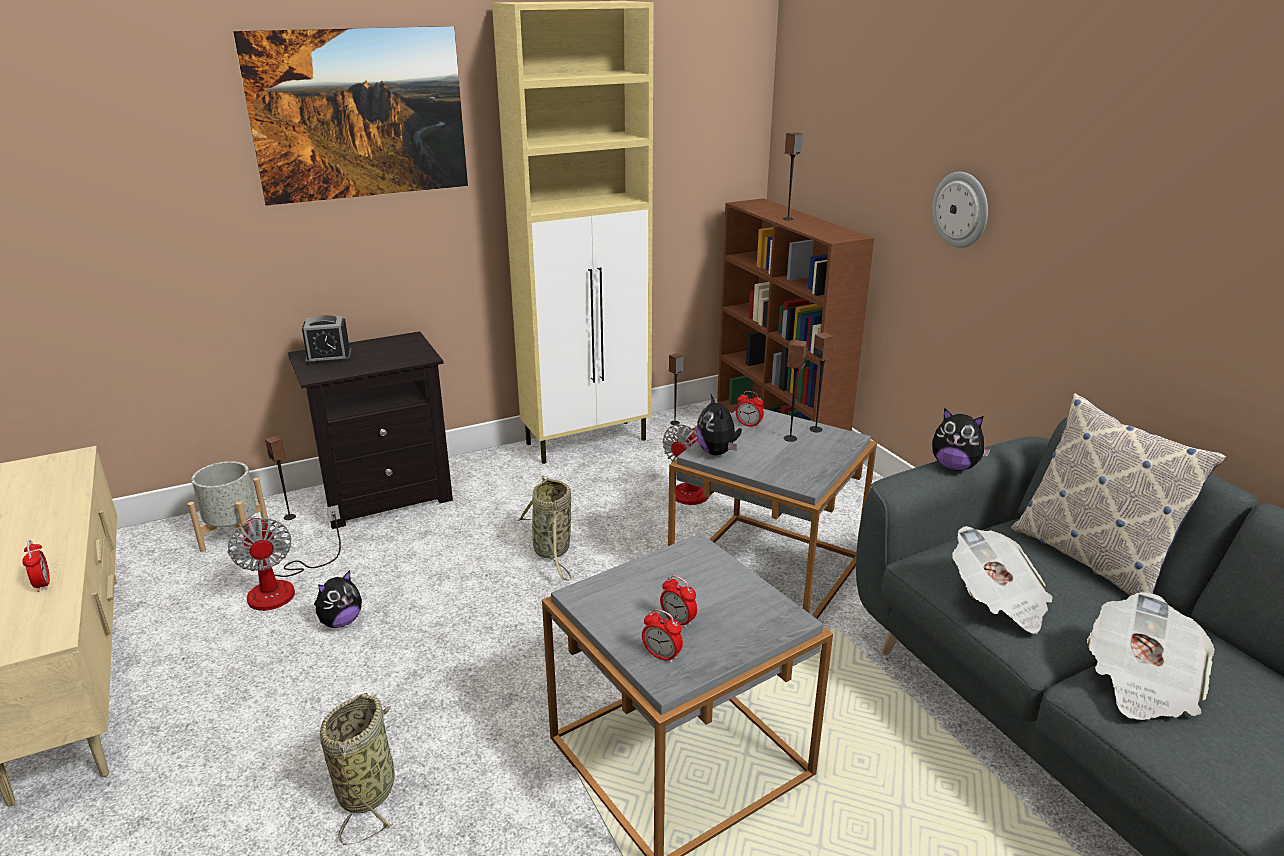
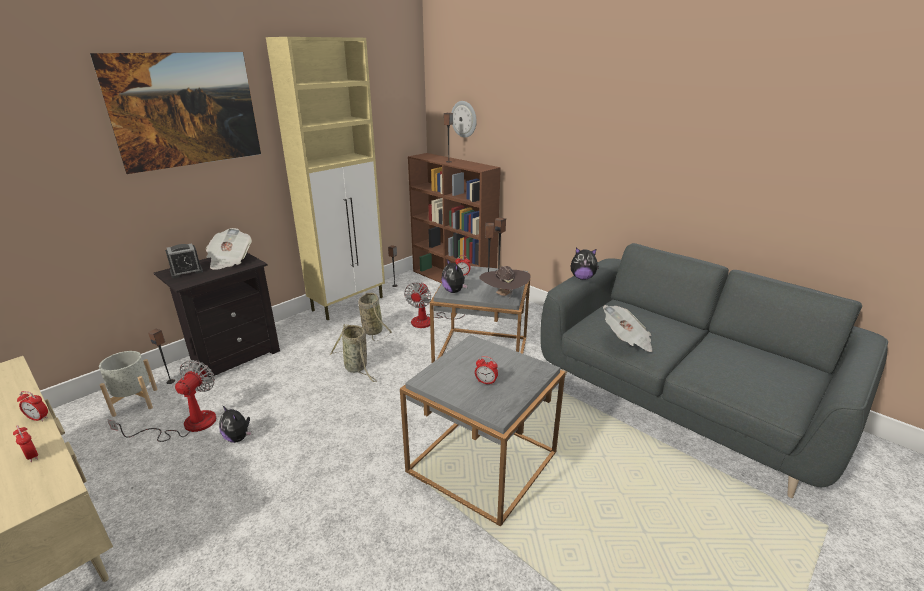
camera: 20 degrees left, 0 degrees up
fan [228,505,341,611] -> fan turned 120 degrees counterclockwise [108,360,216,442]
plush toy [314,570,362,628] -> plush toy turned 105 degrees clockwise [219,405,252,443]
basket [320,693,395,845] -> basket moved to [358,293,392,341]
alarm clock [642,609,683,663] -> alarm clock moved to [17,391,48,421]
wall clock [932,172,988,248] -> wall clock moved to [451,101,477,138]
pillow [1011,393,1226,596] -> none
newspaper [1087,592,1215,720] -> newspaper moved to [206,228,252,270]
none -> brown hat [479,266,531,296]

